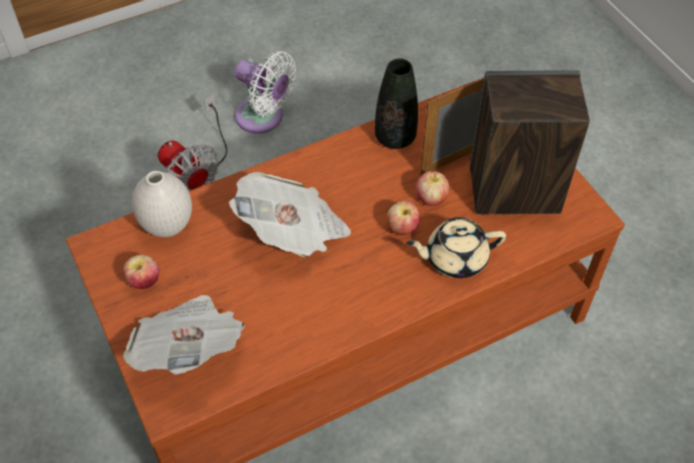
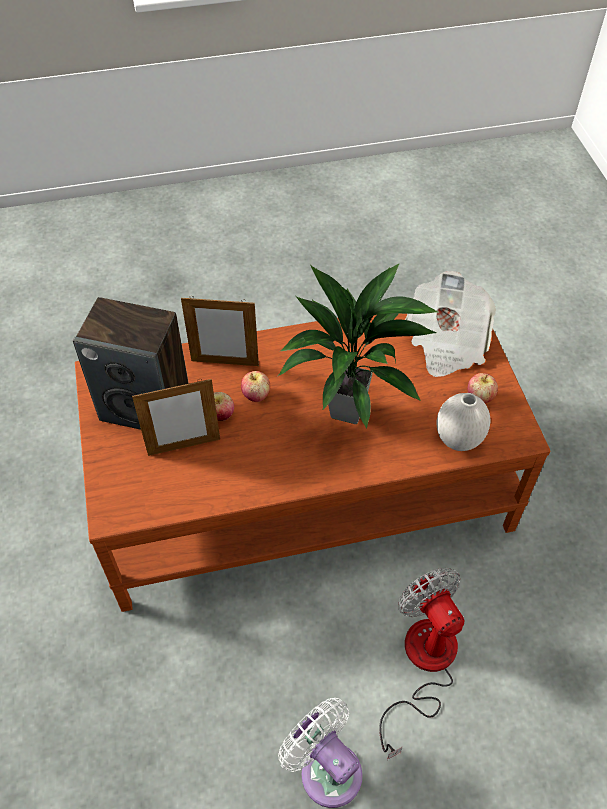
camera: 165 degrees left, 0 degrees up
newspaper [229,172,351,257] -> potted plant [278,263,438,429]
black vase [375,59,418,149] -> none
beige teapot [407,217,506,278] -> picture frame [181,298,259,366]

